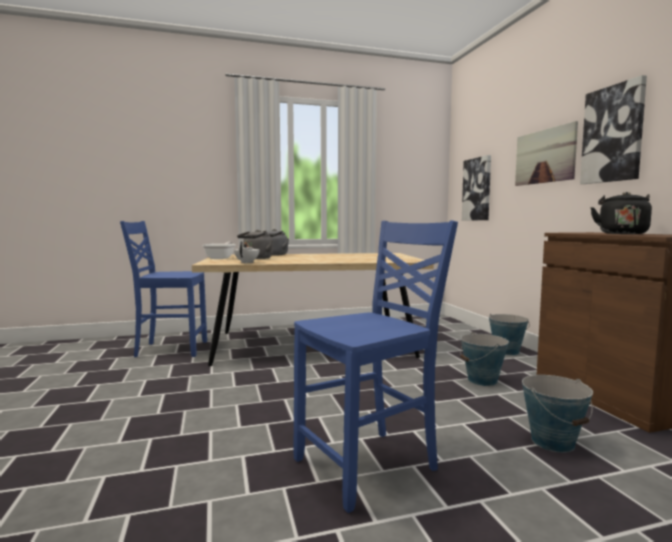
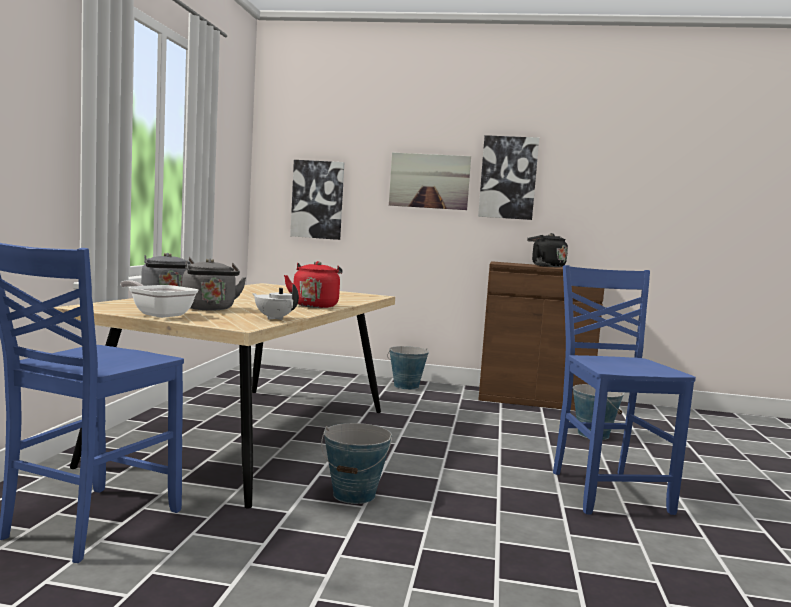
camera: 65 degrees left, 0 degrees up
bucket [460,332,509,386] -> bucket moved to [321,423,392,504]
none -> red kettle [284,261,343,308]

